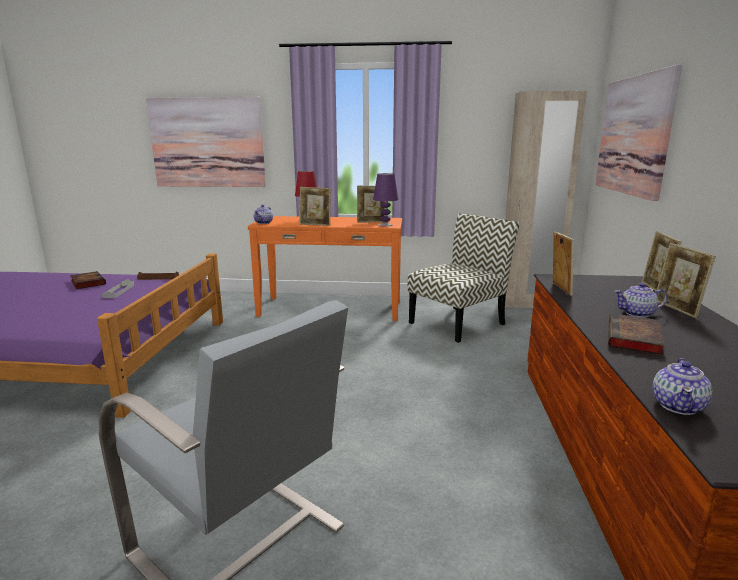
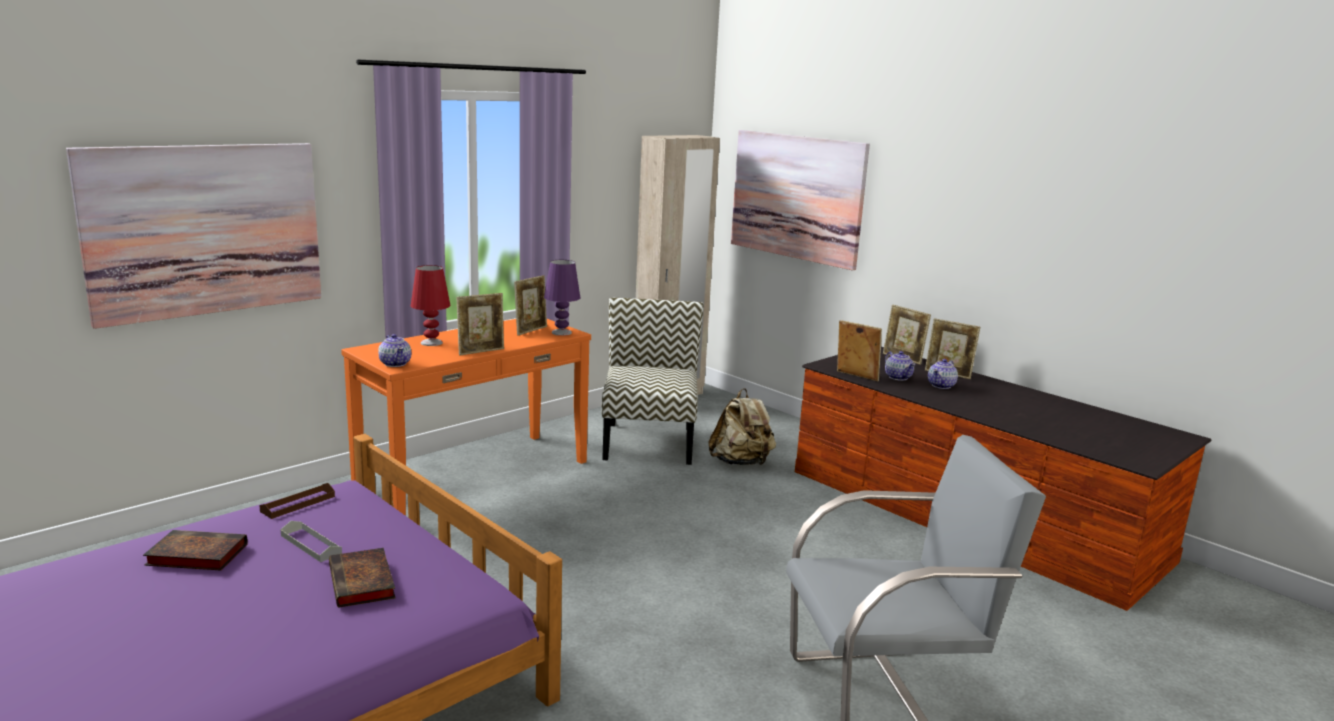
camera: 50 degrees left, 0 degrees up
book [608,313,665,356] -> book moved to [329,548,396,608]
teapot [652,358,712,415] -> teapot moved to [885,351,916,381]
none -> beige backpack [708,388,776,465]

